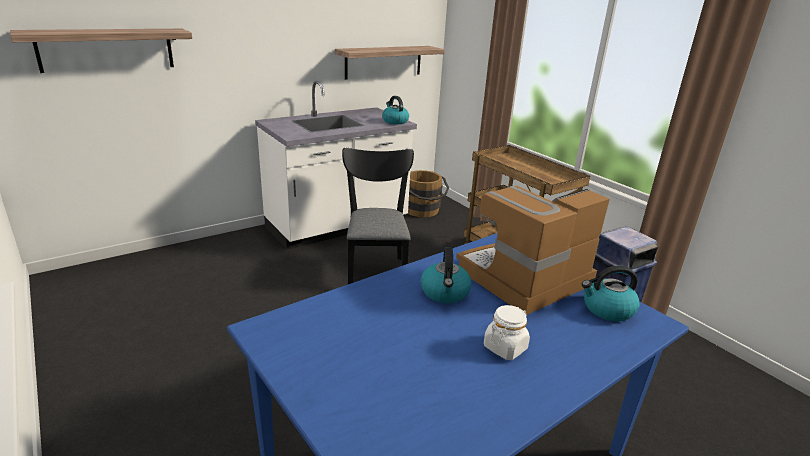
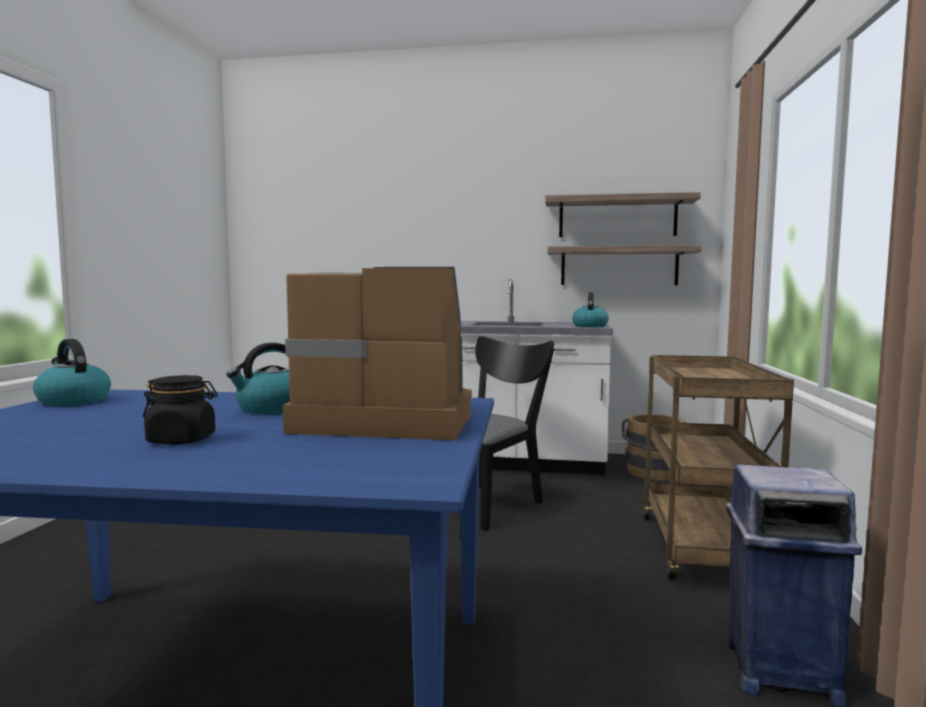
camera: 45 degrees right, 20 degrees down
shelf [10,29,192,73] -> shelf moved to [545,192,701,237]
white jar [484,305,530,360] -> black jar [143,375,218,444]
kettle [582,266,640,321] -> kettle moved to [33,339,111,406]

